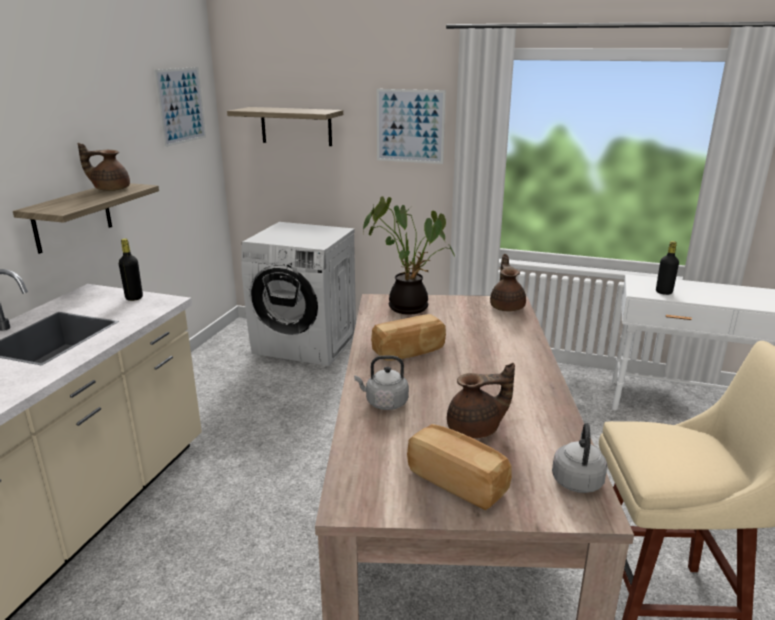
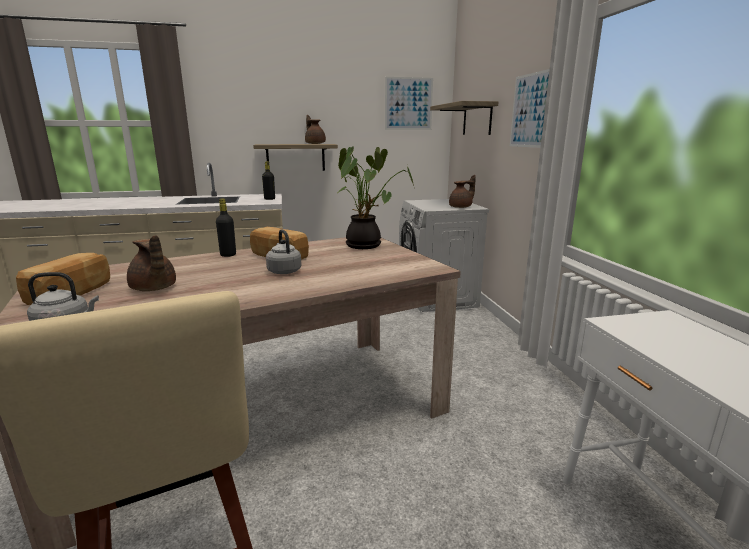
camera: 60 degrees right, 5 degrees down
grey kettle [354,356,409,410] -> grey kettle moved to [266,229,301,274]
brown teapot [490,254,526,311] -> brown teapot moved to [449,175,476,208]
black bottle [656,241,679,295] -> black bottle moved to [216,199,236,257]

